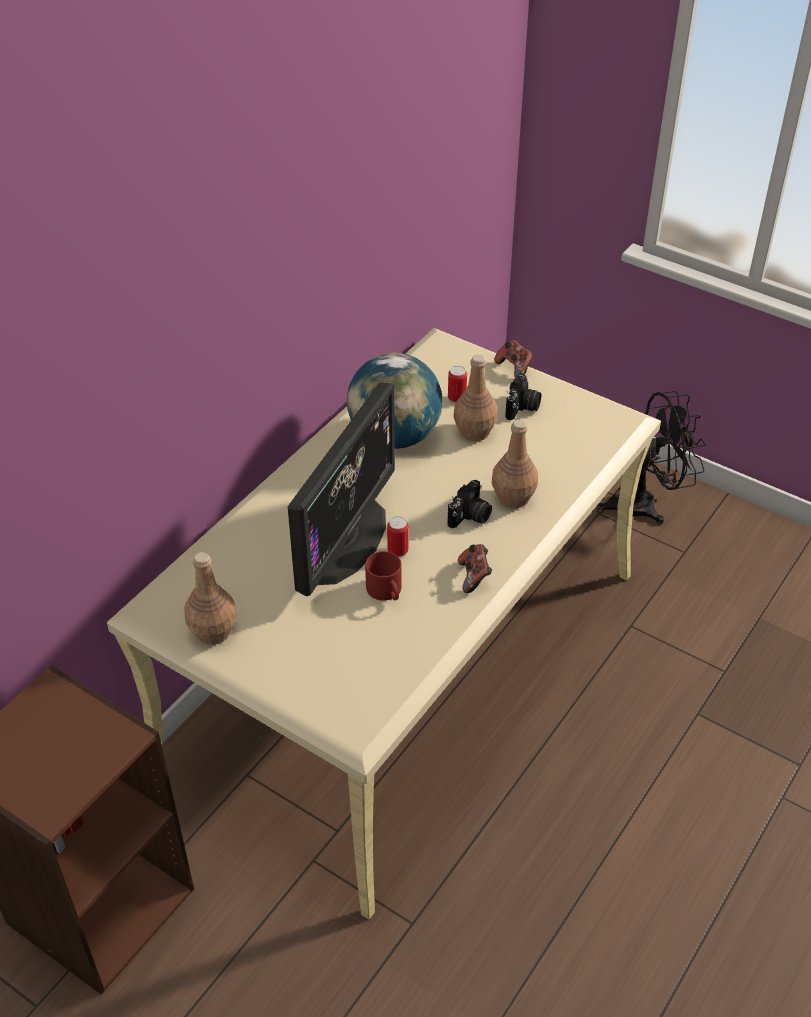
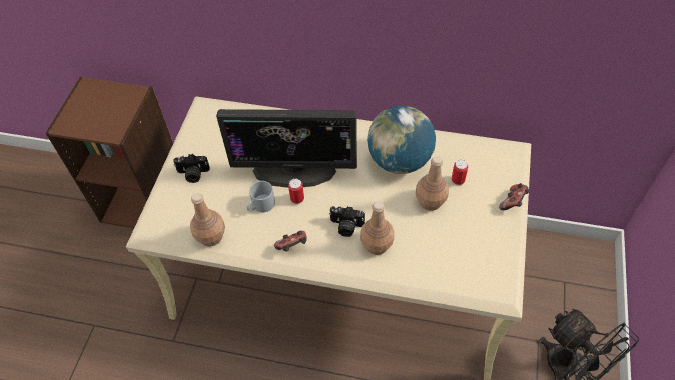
camera: 70 degrees right, 10 degrees up
brown bottle [184,552,237,645] -> brown bottle moved to [190,193,225,246]
red mug [365,551,402,601] -> grey mug [247,181,275,212]
camera [505,374,541,420] -> camera moved to [173,154,210,183]

